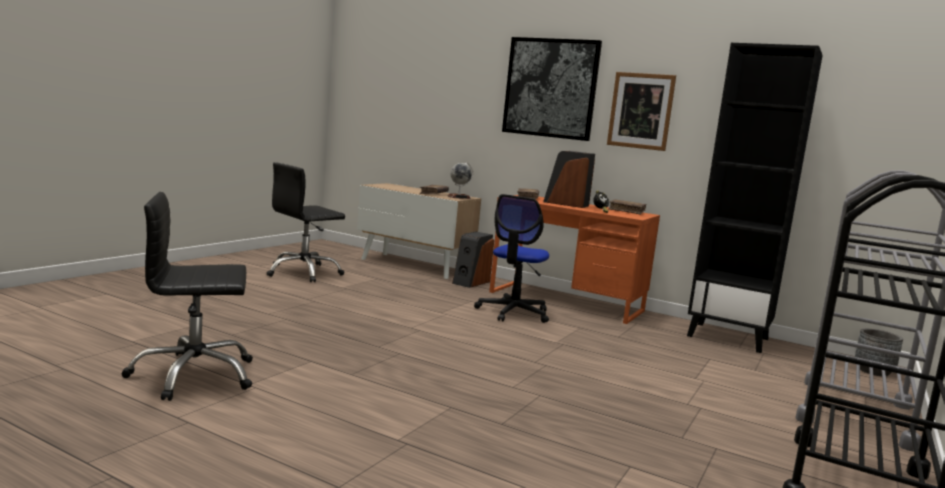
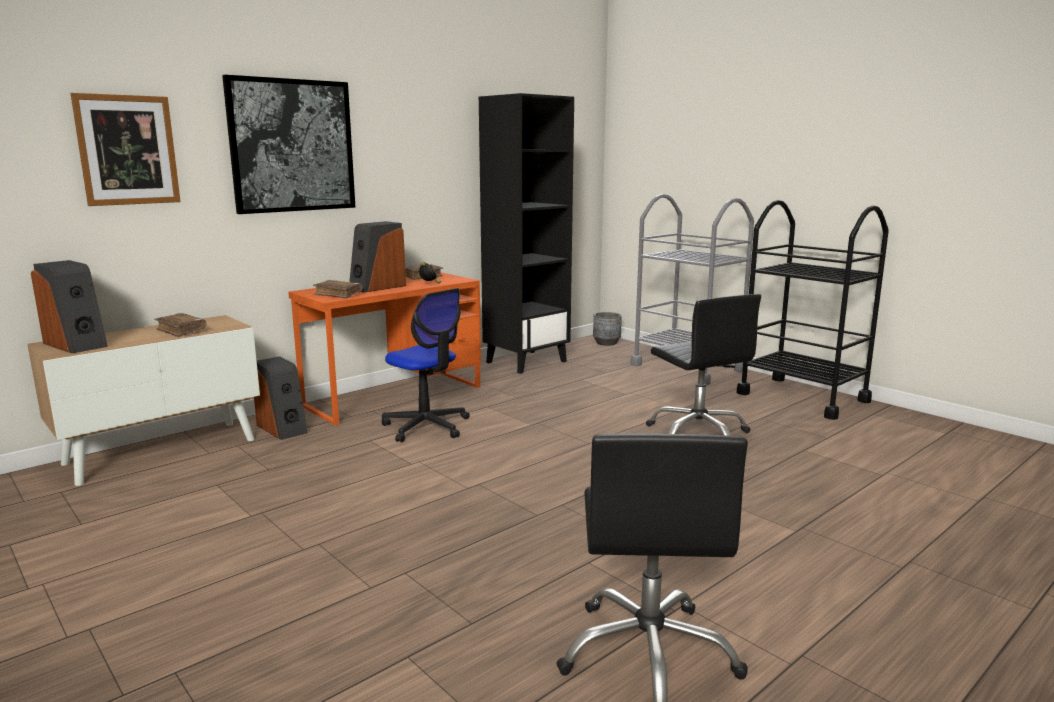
camera: 70 degrees left, 5 degrees up
black office chair [267,162,345,282] -> black office chair moved to [646,294,761,436]
globe [448,162,473,199] -> none
picture [607,72,676,151] -> picture moved to [70,93,181,206]
none -> speaker [31,260,108,353]

